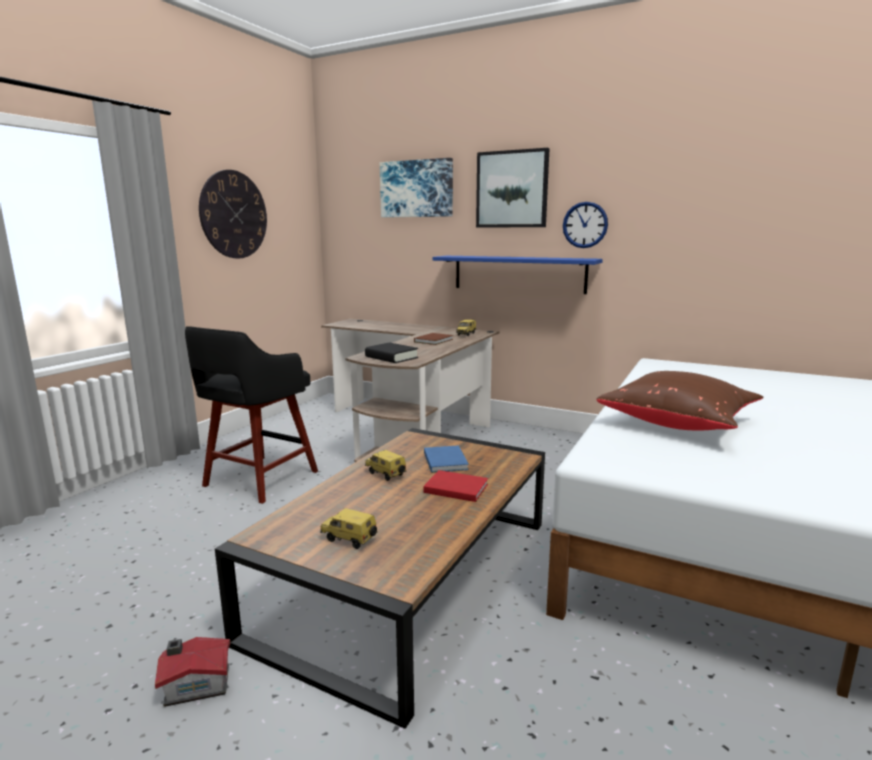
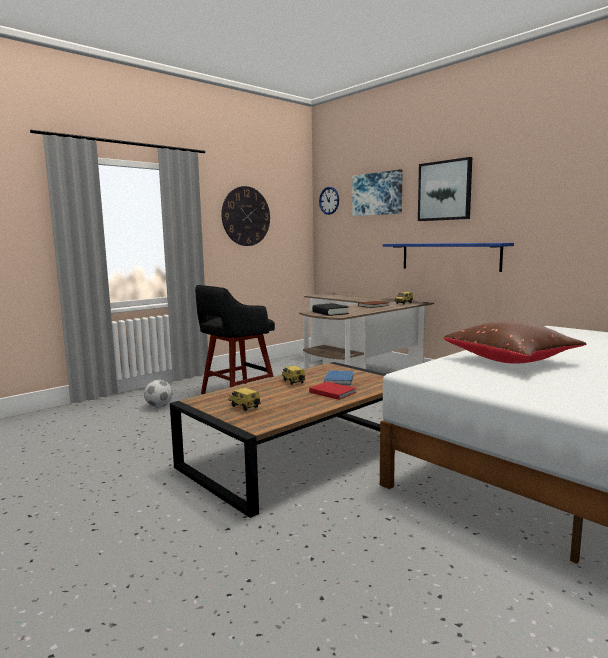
camera: 20 degrees right, 5 degrees down
toy house [155,637,230,707] -> none
wall clock [563,202,608,248] -> wall clock moved to [319,187,339,215]
none -> football [144,380,173,407]

